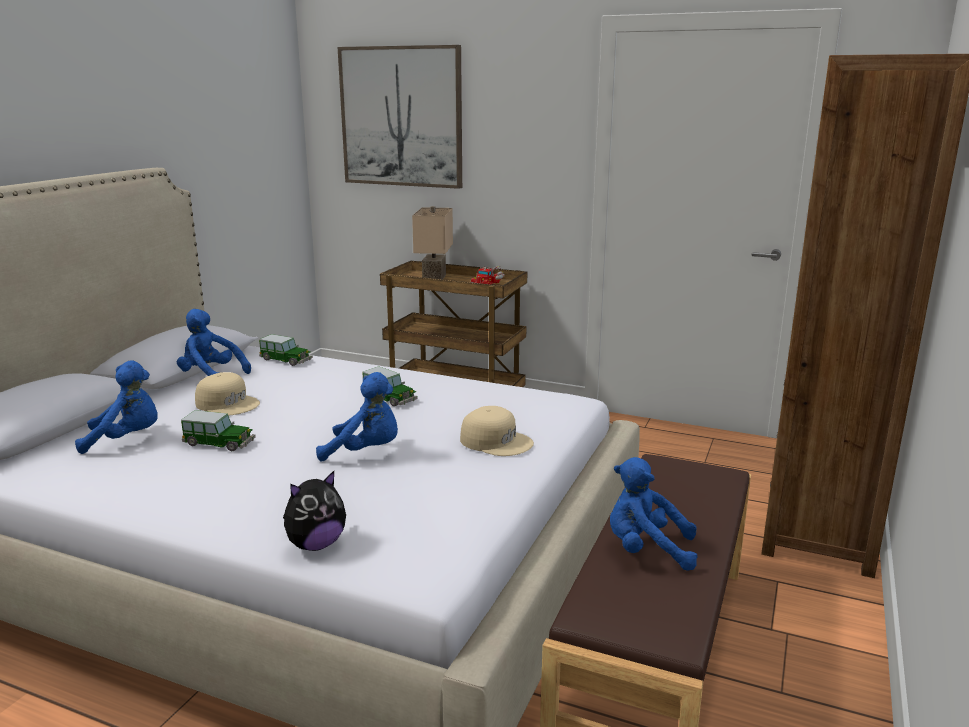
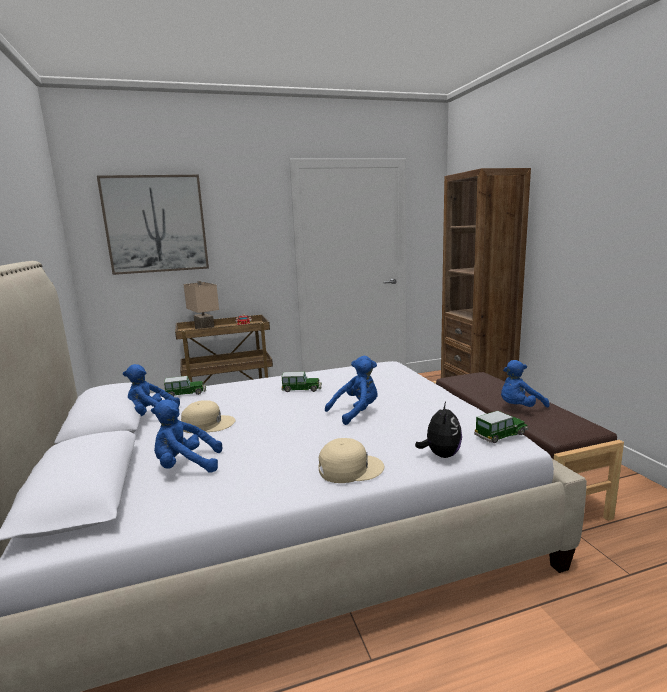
camera: 40 degrees left, 5 degrees down
blue plush toy [75,360,158,454] -> blue plush toy turned 135 degrees counterclockwise [151,399,222,473]
toy car [181,410,256,451] -> toy car moved to [474,411,528,443]
beige cap [460,406,534,456] -> beige cap moved to [319,438,384,483]

